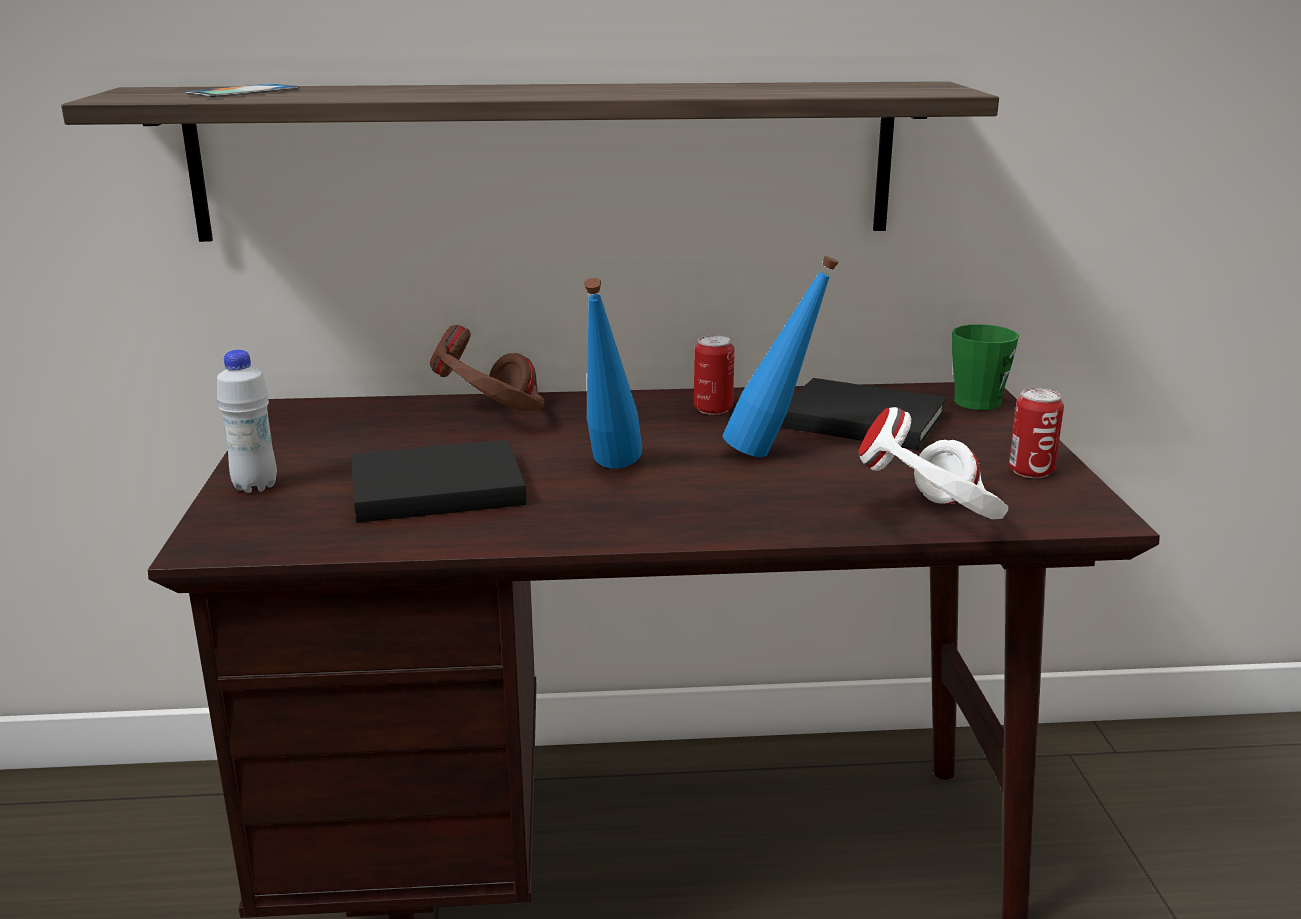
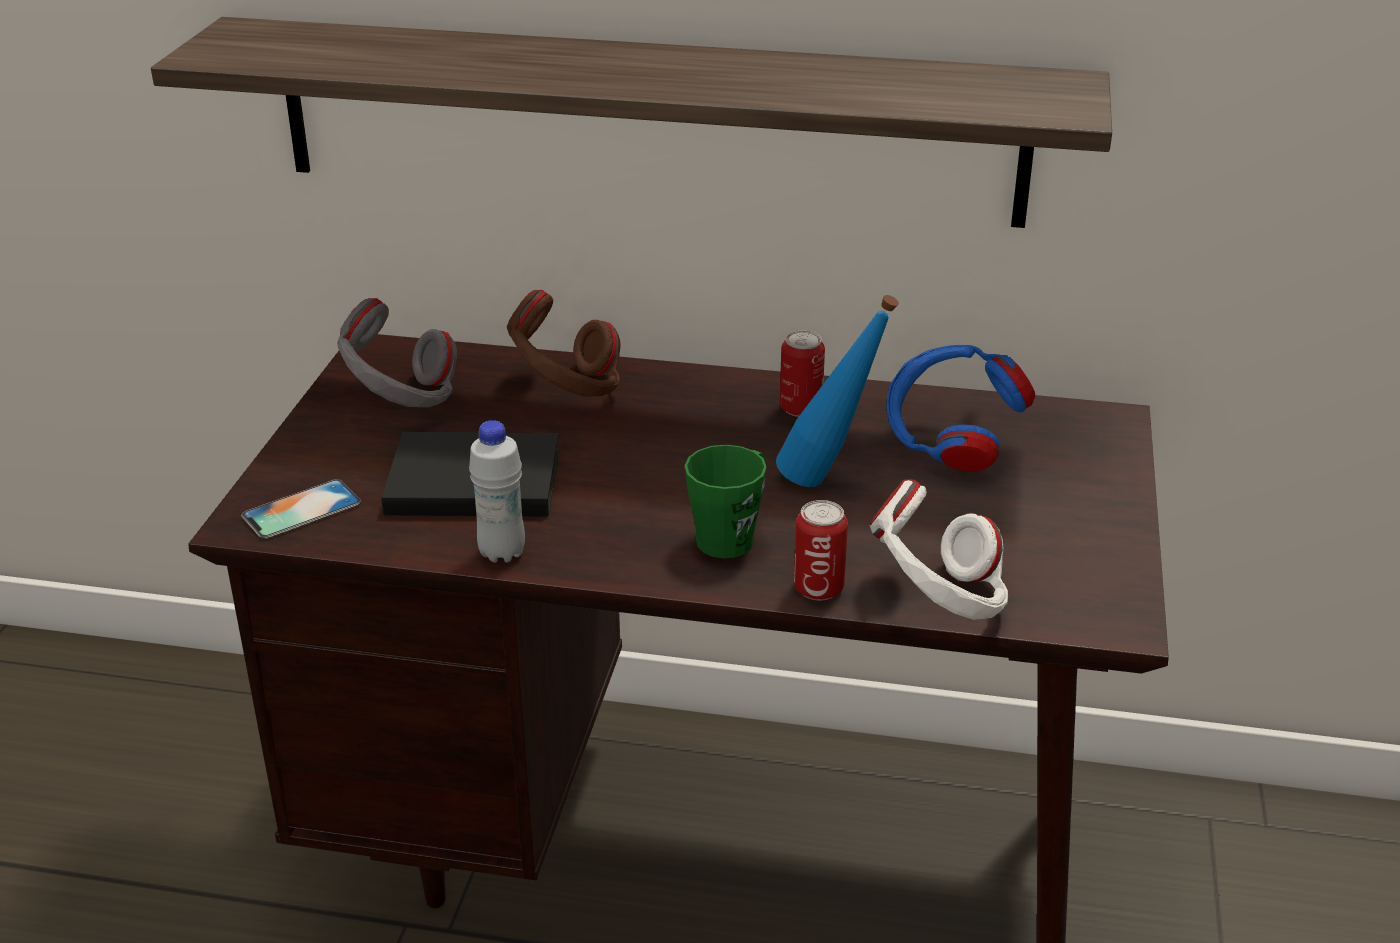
camera: 15 degrees right, 10 degrees up
phone [185,84,299,97] -> phone moved to [241,479,361,539]
white bottle [217,350,277,493] -> white bottle moved to [469,420,525,563]
blue bottle [584,278,642,469] -> none
black book [781,378,946,450] -> blue headphones [886,345,1035,472]
green mug [952,324,1019,410] -> green mug moved to [685,445,767,558]
can [1009,388,1064,478] -> can moved to [794,500,848,601]
none -> grey headphones [337,298,457,407]

